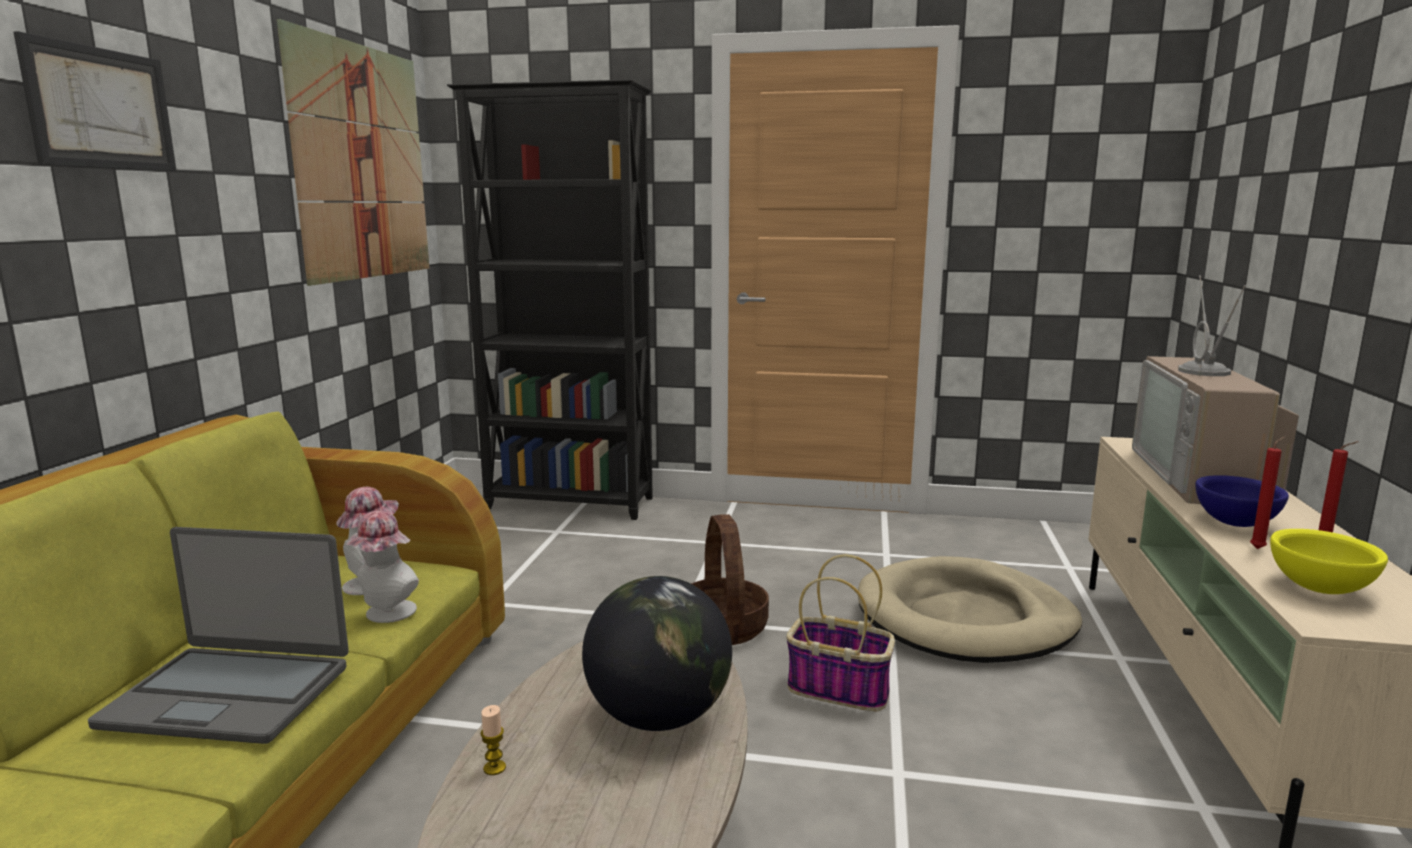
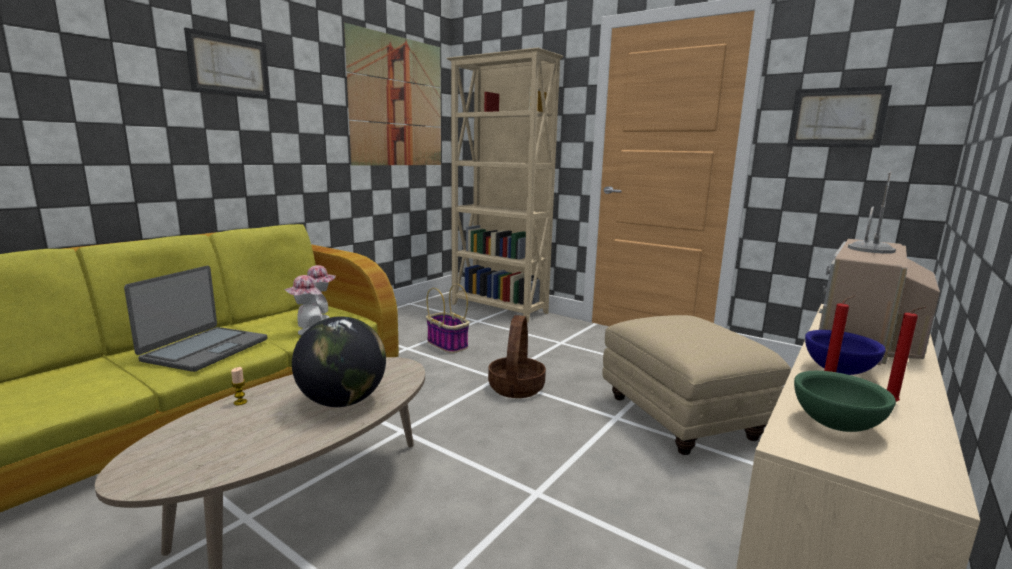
camera: 25 degrees right, 0 degrees up
laptop [88,527,349,744] -> laptop turned 105 degrees counterclockwise [124,266,267,372]
black bookcase [447,79,653,520] -> beige bookcase [446,48,564,323]
basket [786,555,895,711] -> basket moved to [426,284,469,353]
beige dog bed [858,556,1082,663] -> beige ottoman [602,315,791,455]
yellow bowl [1270,529,1388,594] -> green bowl [794,371,896,432]
none -> picture [787,85,892,148]

